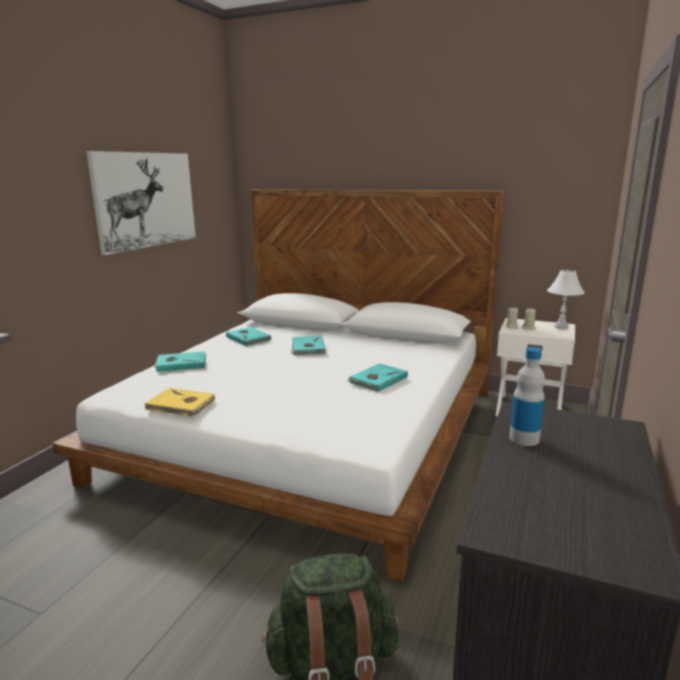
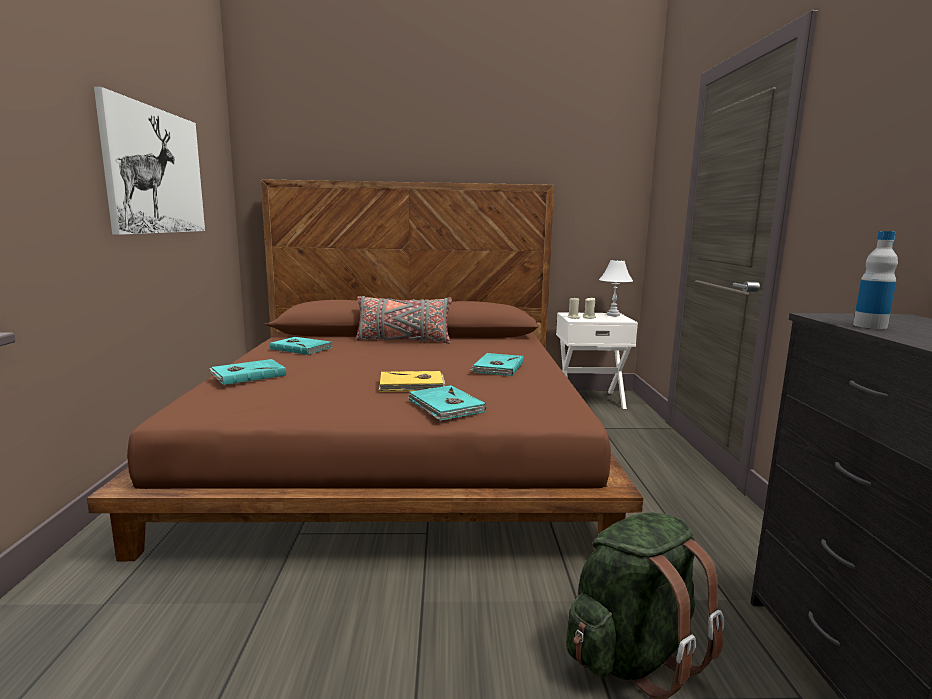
camera: 25 degrees left, 5 degrees down
white bed [52,189,505,581] -> brown bed [87,179,643,561]
yellow book [144,388,215,417] -> yellow book moved to [379,371,446,392]
turquoise book [291,336,326,355] -> turquoise book moved to [408,385,486,421]
none -> grey pillow [356,296,452,344]

